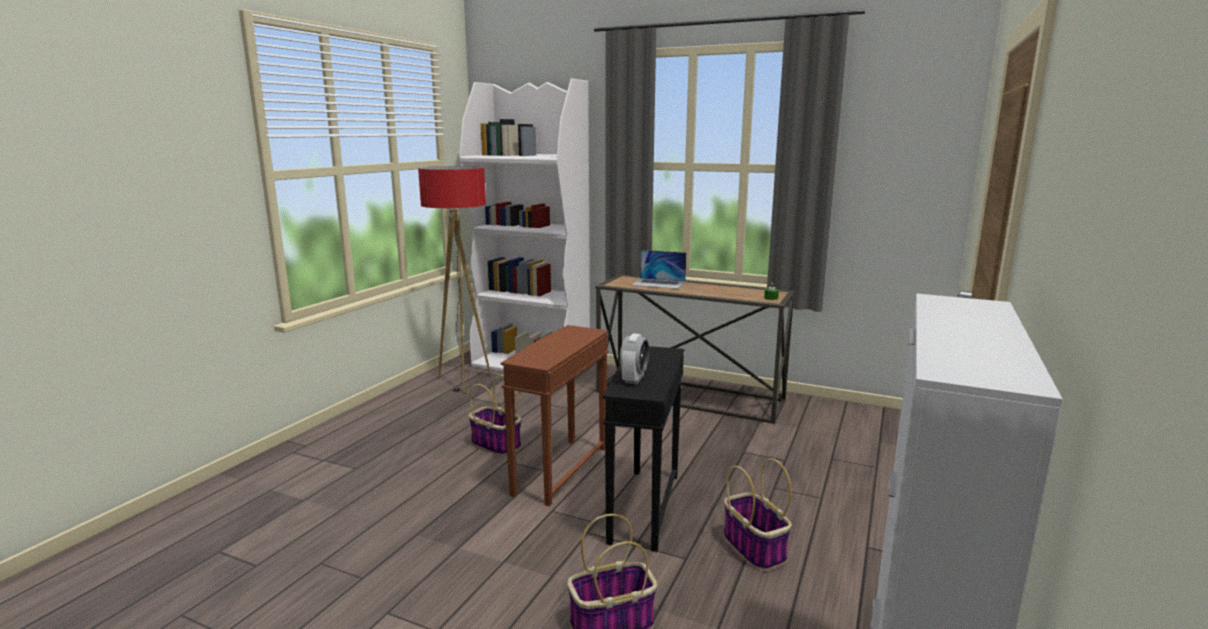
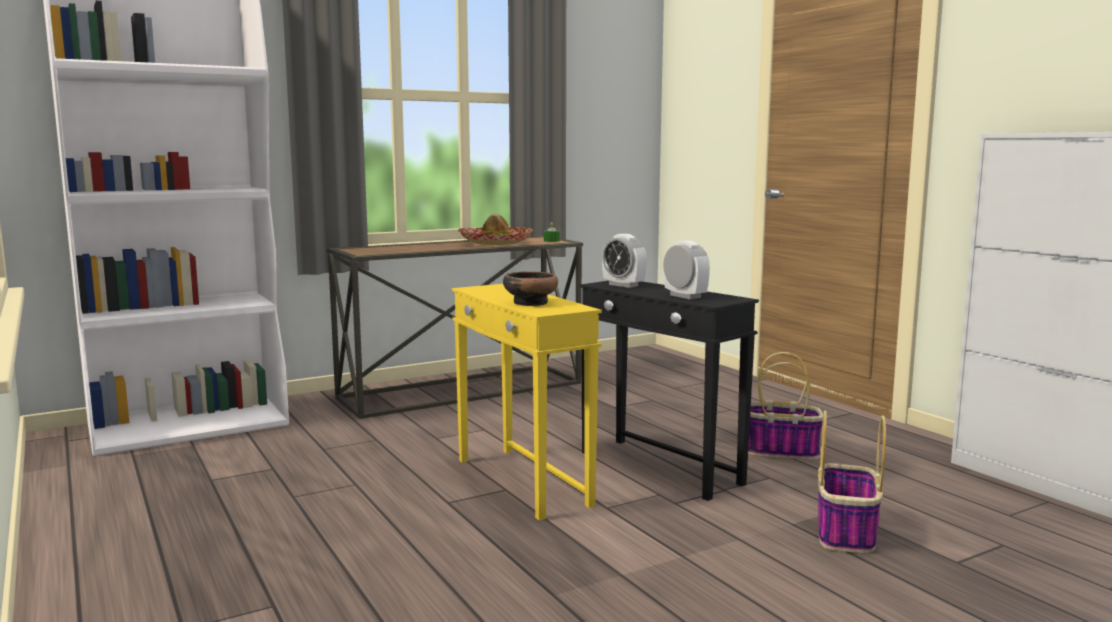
camera: 55 degrees left, 5 degrees down
floor lamp [418,166,491,394] -> none
basket [468,375,521,456] -> none
brown side table [501,325,609,506] -> yellow side table [452,284,602,520]
laptop [632,250,686,289] -> none
none -> hat [458,214,533,245]
none -> bowl [503,271,558,306]
none -> alarm clock [602,234,647,288]

